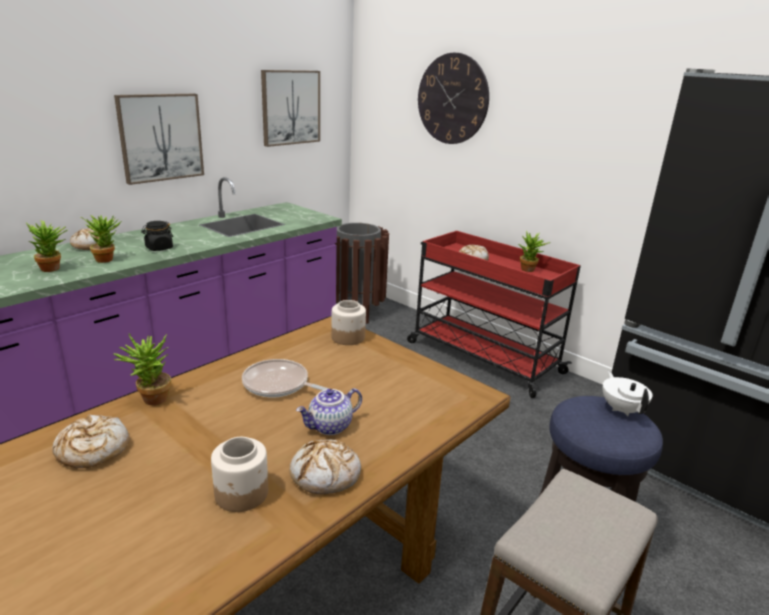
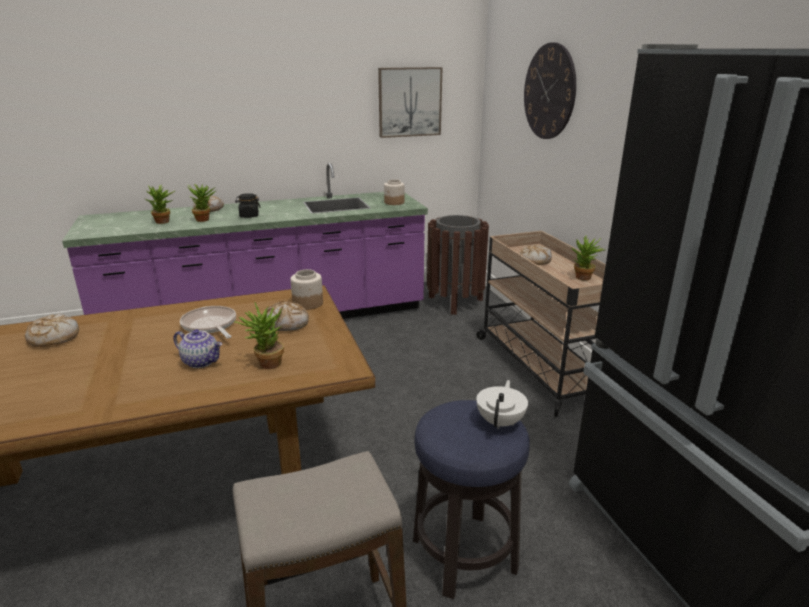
camera: 30 degrees right, 0 degrees up
picture [114,94,204,185] -> none
potted plant [114,333,171,405] -> potted plant moved to [234,302,284,369]
jar [211,437,268,512] -> jar moved to [384,179,404,205]
bread [289,439,361,494] -> bread moved to [267,301,309,331]
teapot [296,388,362,435] -> teapot turned 150 degrees counterclockwise [174,329,222,368]
red cart [407,231,581,398] -> beige cart [476,231,606,417]

